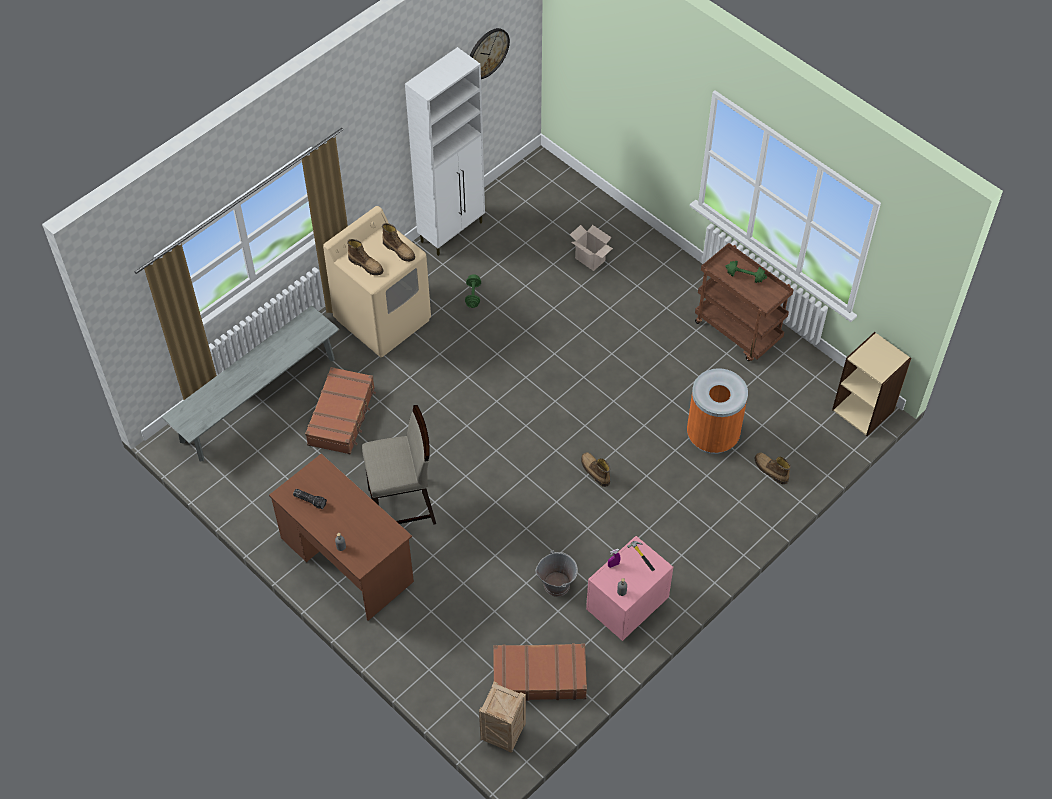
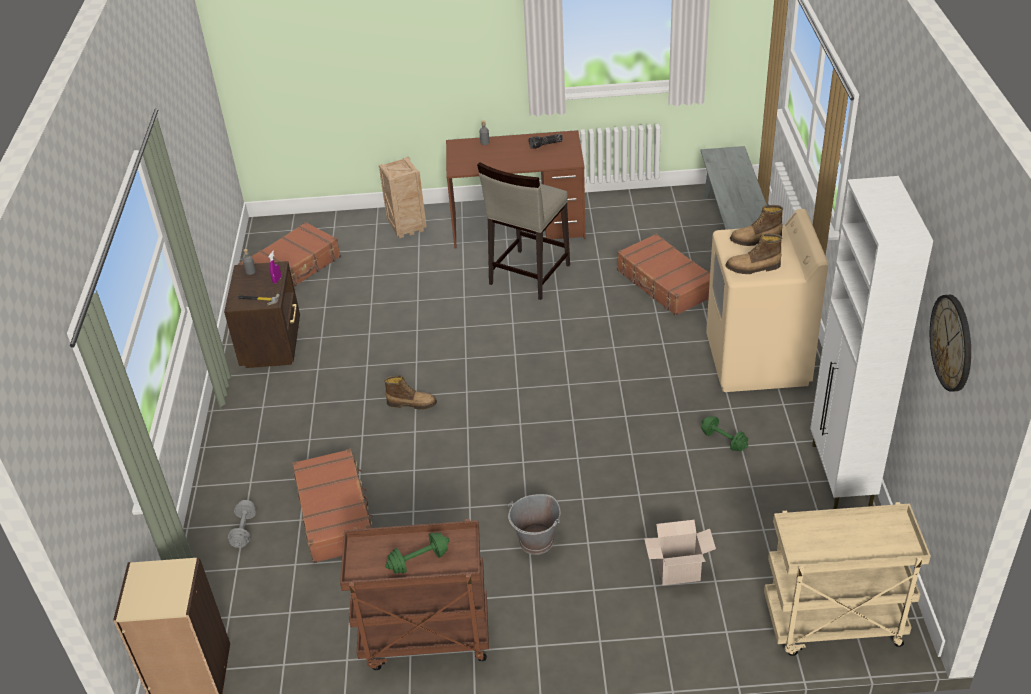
camera: 135 degrees right, 15 degrees down
crate [479,682,526,753] -> crate moved to [379,157,427,238]
grey bucket [535,551,578,597] -> grey bucket moved to [508,494,561,555]
pink nightstand [586,536,673,641] -> brown nightstand [224,261,300,368]
orange trash can [687,368,748,454] -> brown suitcase [292,449,373,563]
boot [755,453,791,484] -> grey dumbbell [228,500,256,548]
none -> beige cart [764,502,931,656]

